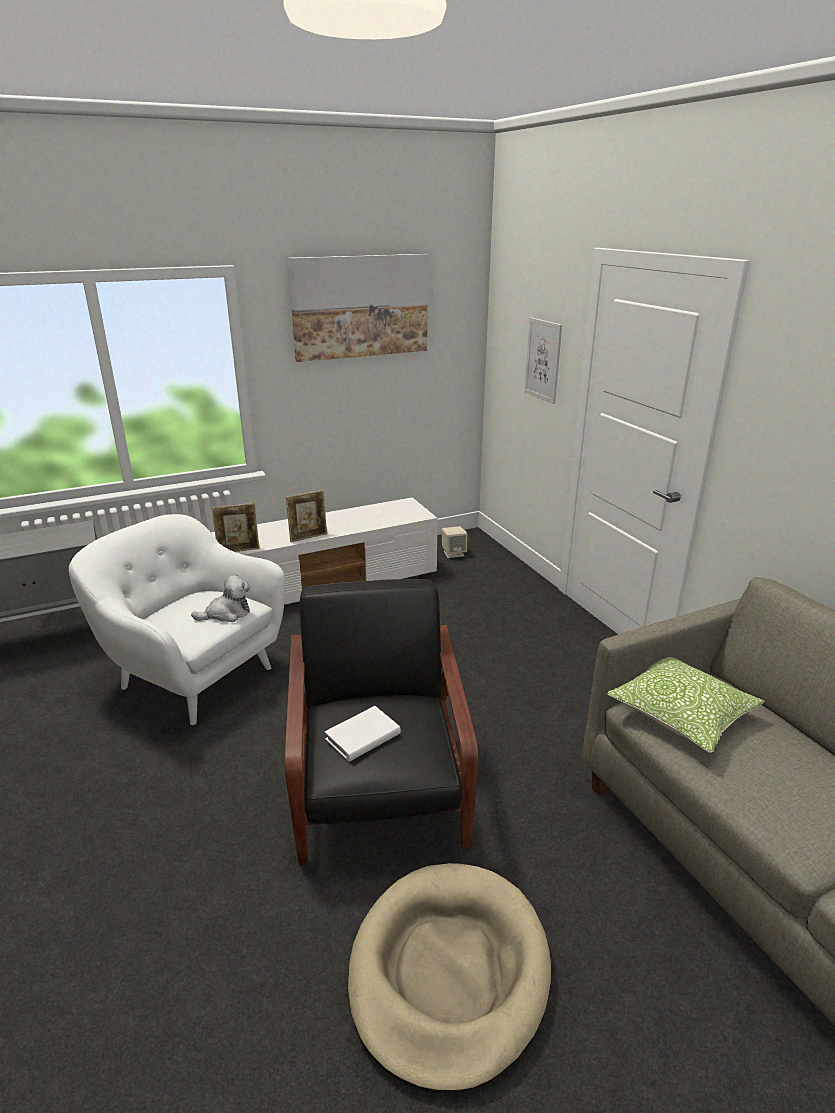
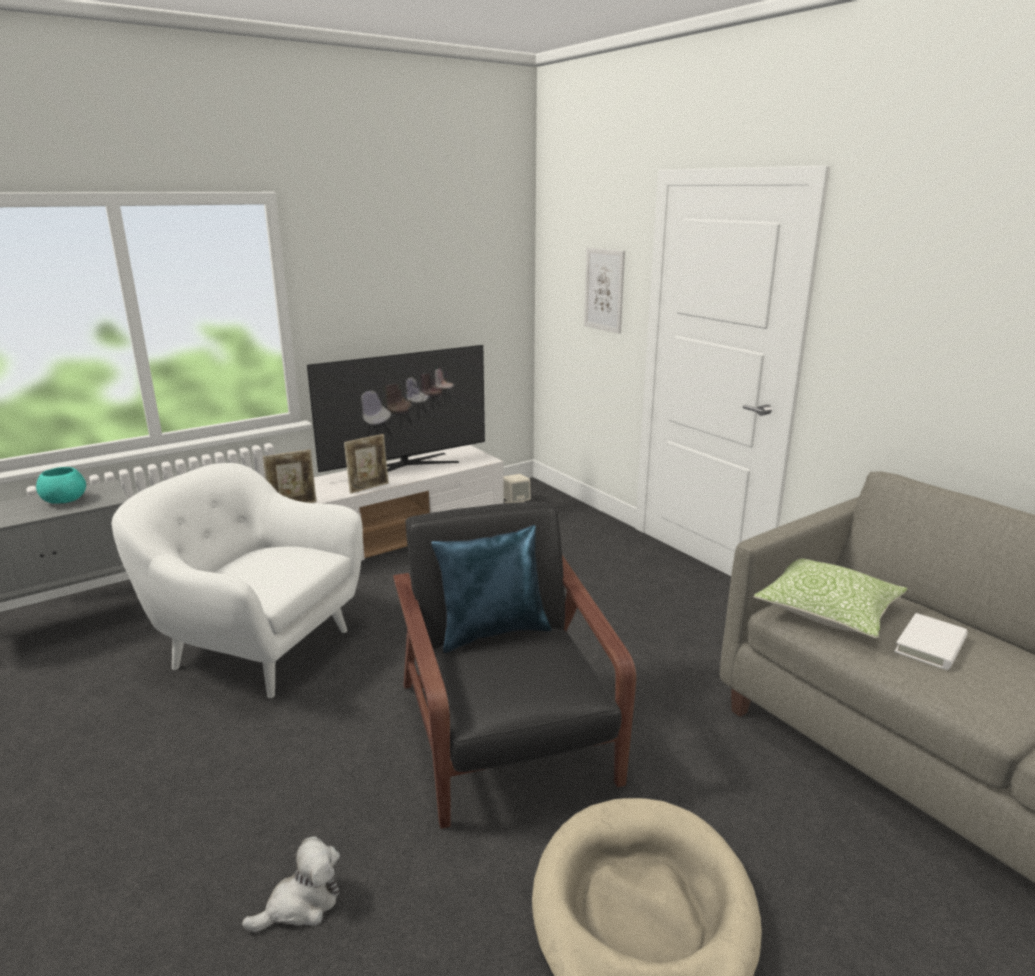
camera: 10 degrees left, 5 degrees down
plush toy [191,575,250,622] -> plush toy moved to [242,836,340,932]
picture [288,254,428,362] -> none
white book [325,706,401,762] -> white book moved to [894,613,968,670]
none -> turquoise bowl [36,467,86,504]
none -> television [307,345,485,472]
none -> blue pillow [431,525,552,653]

